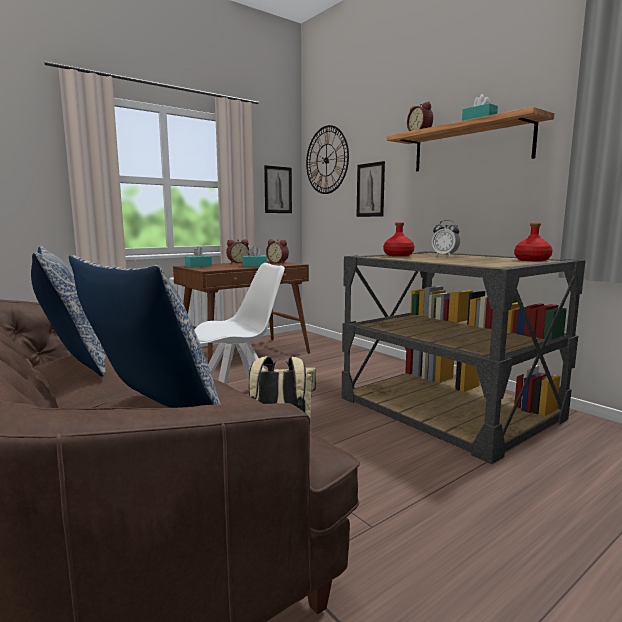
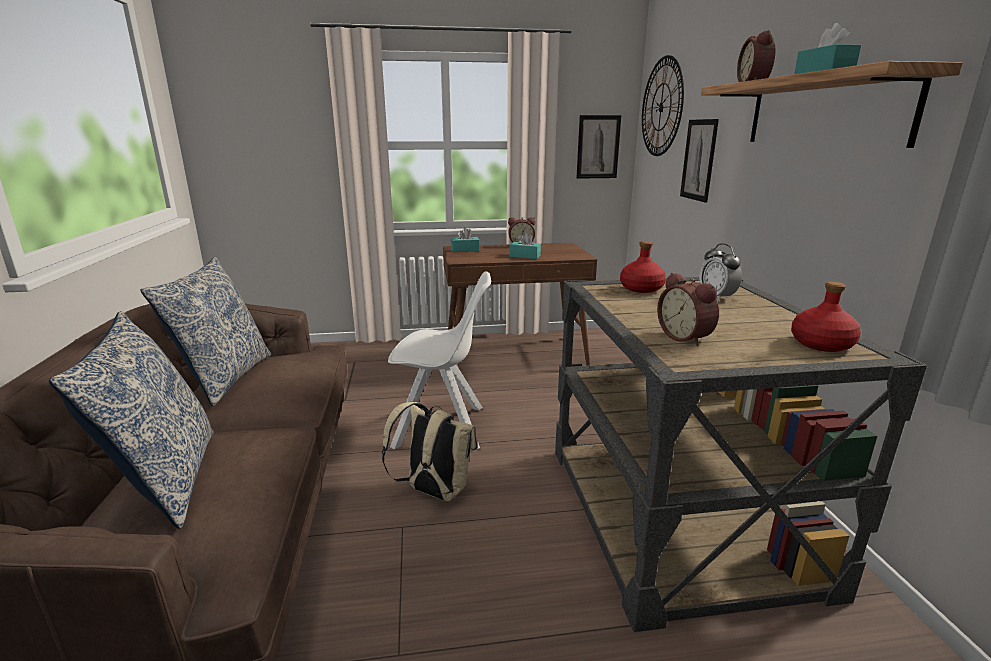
camera: 30 degrees right, 10 degrees up
alarm clock [266,239,289,264] -> alarm clock moved to [657,273,719,346]

